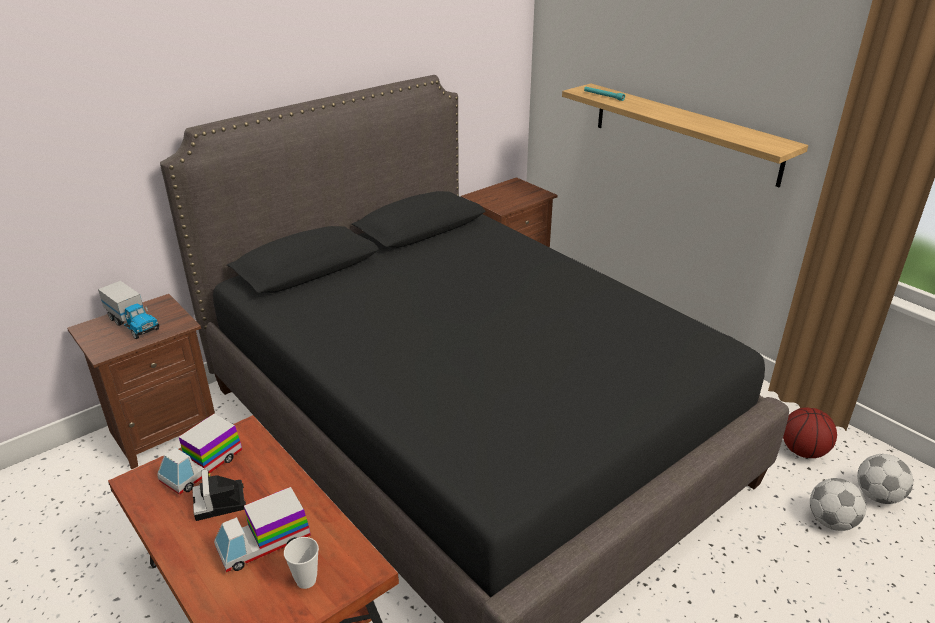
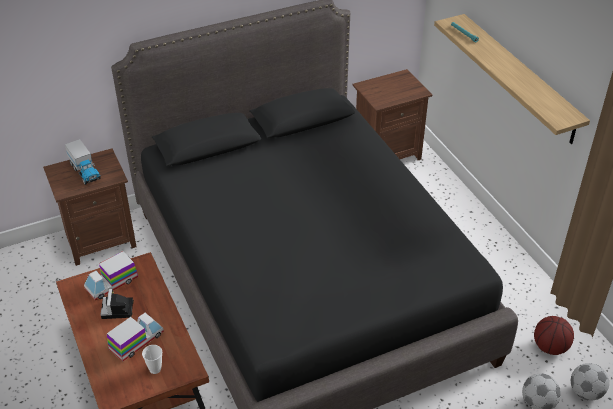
camera: 15 degrees right, 10 degrees up
toy truck [214,487,311,572] -> toy truck turned 150 degrees clockwise [107,313,164,362]

